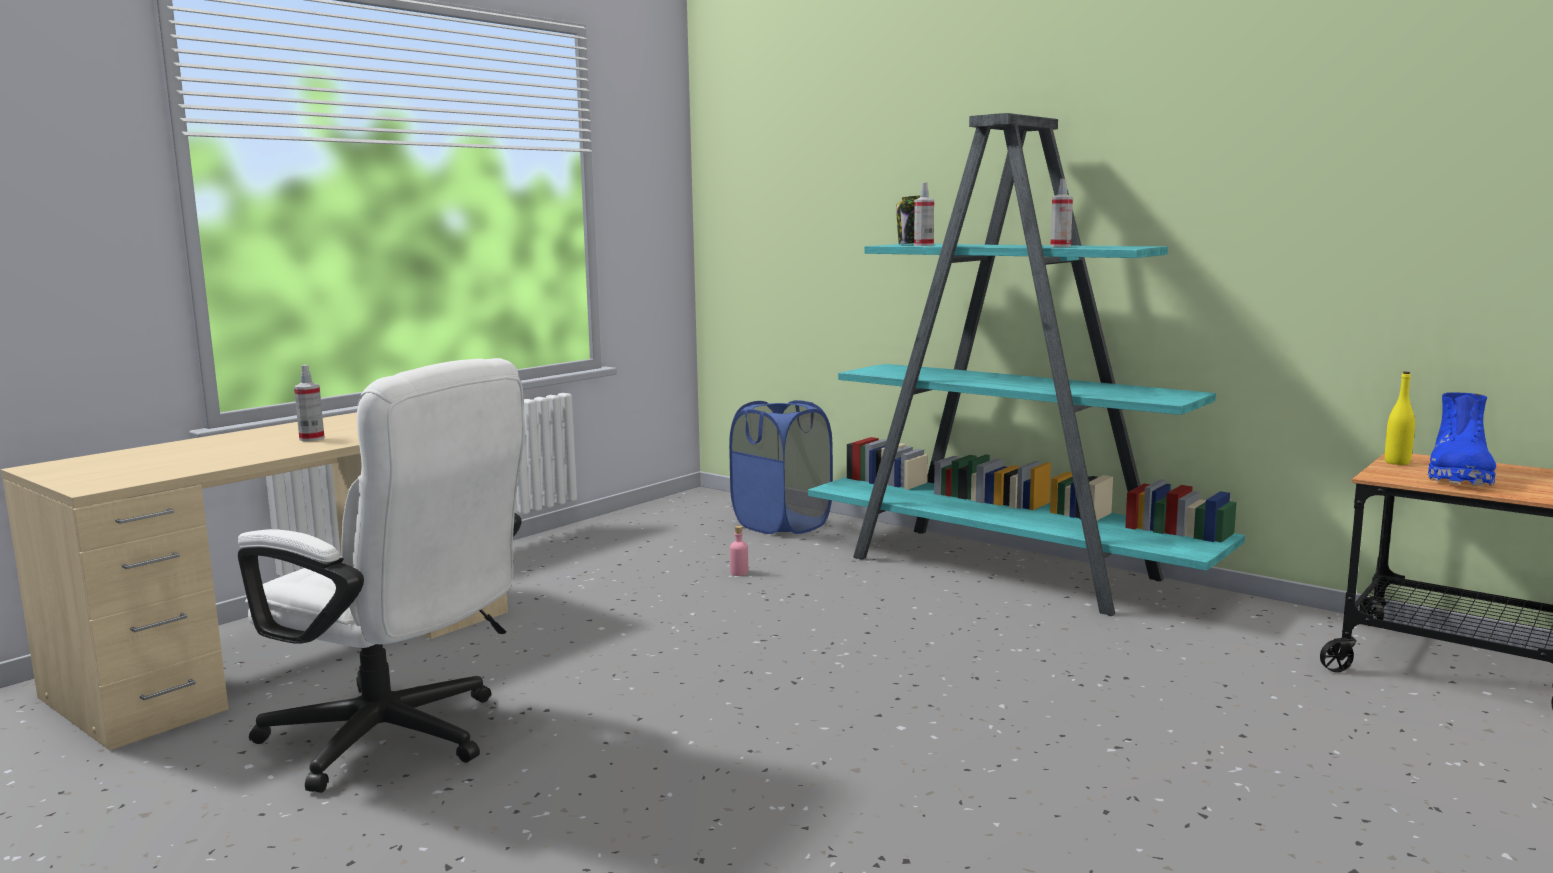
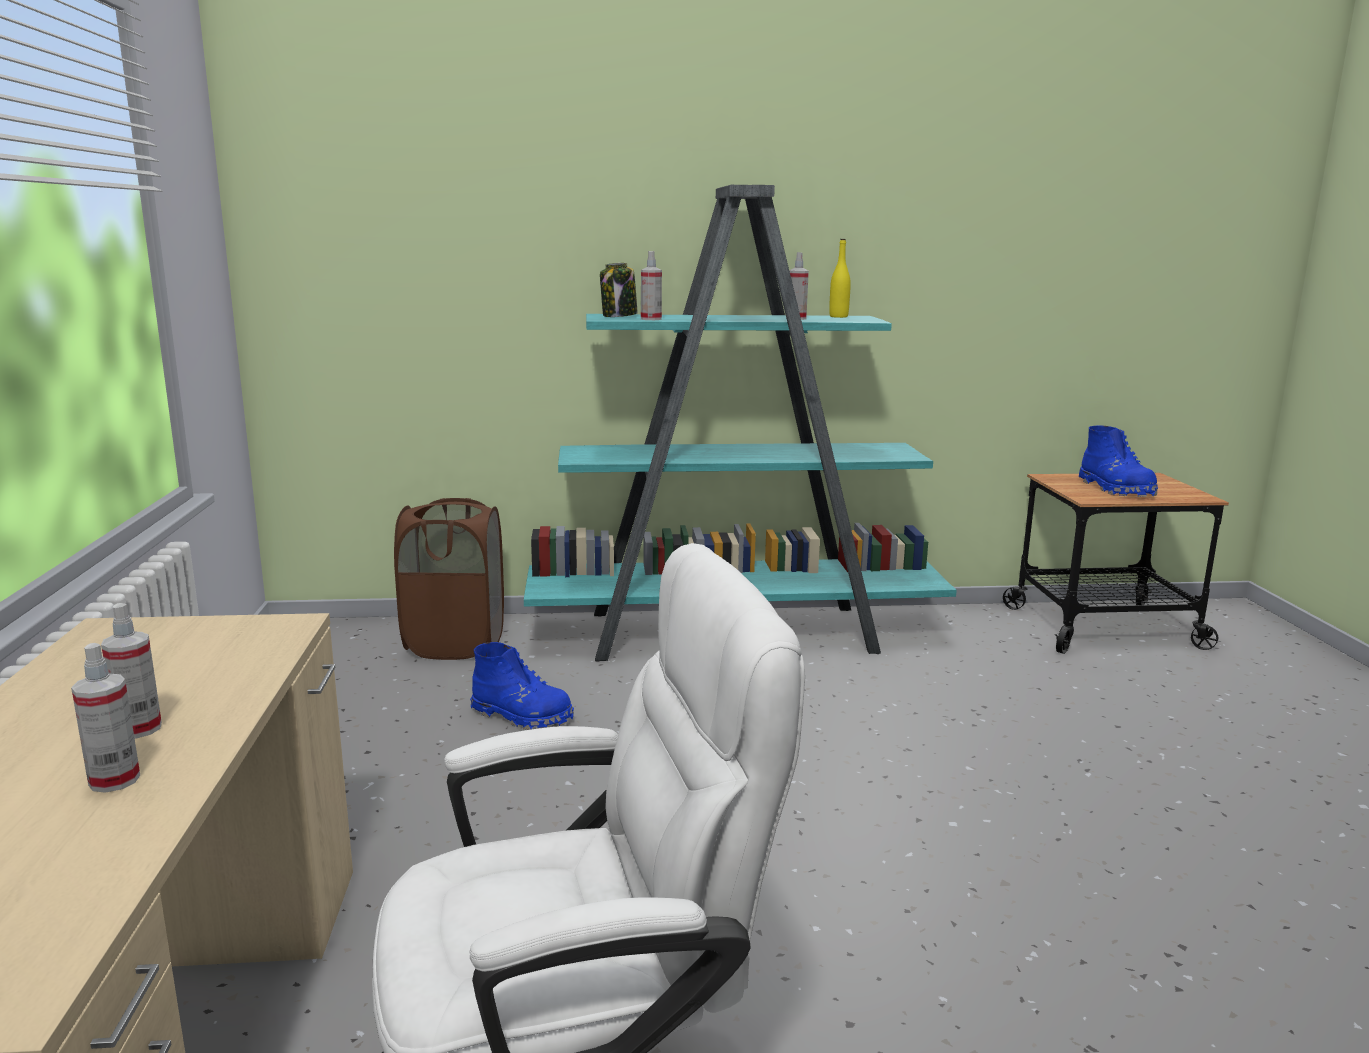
camera: 45 degrees left, 5 degrees up
blue laundry basket [729,400,833,534] -> brown laundry basket [394,498,504,660]
pink bottle [730,526,748,576] -> blue boot [470,642,574,730]
yellow bottle [1385,372,1415,465] -> yellow bottle moved to [829,239,851,318]
none -> spray bottle [71,643,140,793]

